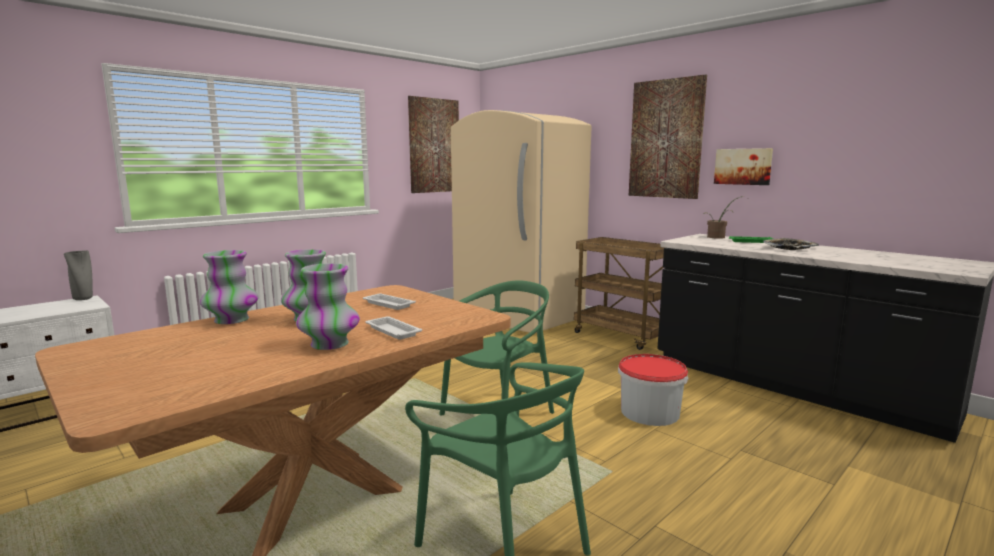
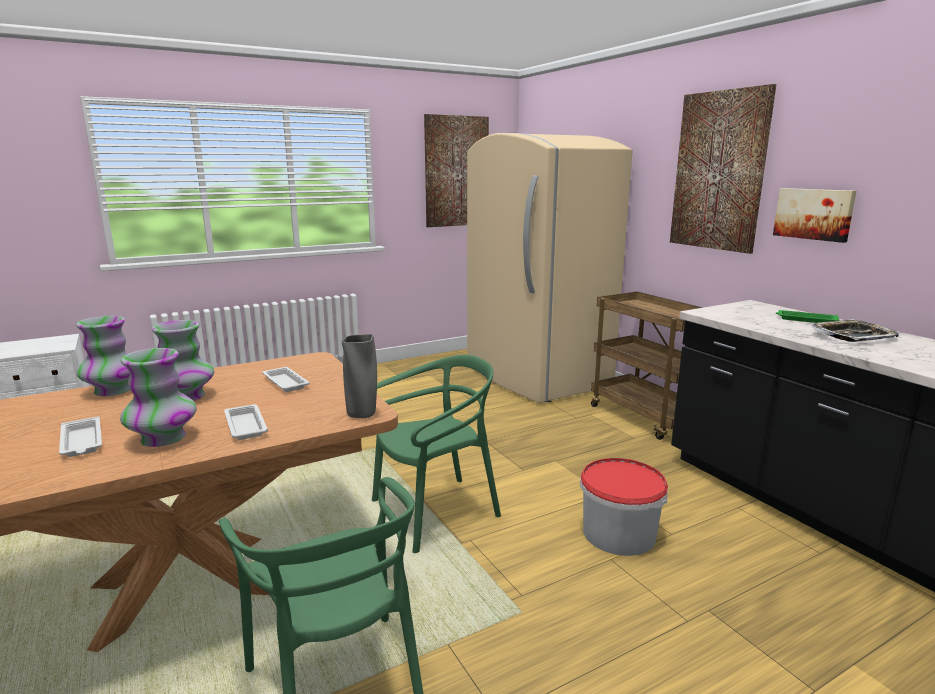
camera: 15 degrees right, 5 degrees up
grey vase [64,250,93,300] -> grey vase moved to [341,334,377,418]
potted plant [703,196,744,239] -> none
none -> white tray [59,416,102,457]

